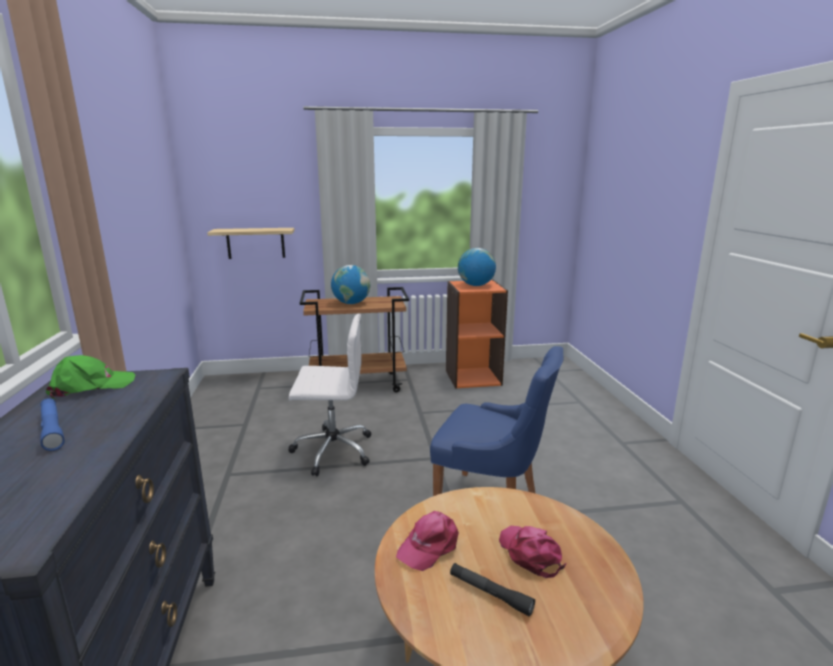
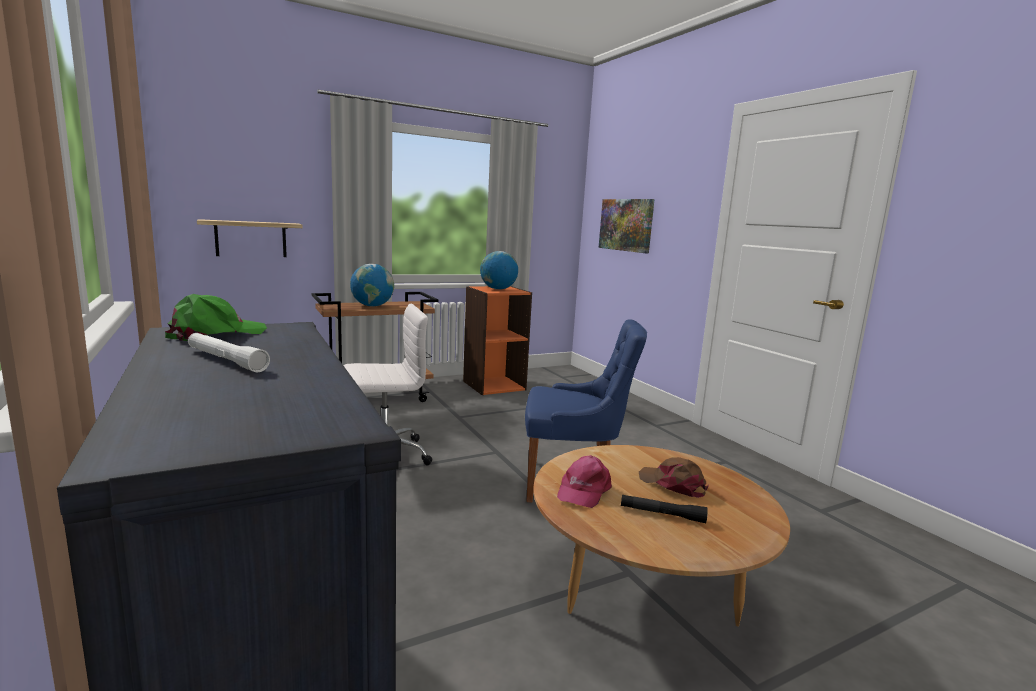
camera: 20 degrees left, 5 degrees down
blue flashlight [40,398,65,451] -> white flashlight [188,333,270,372]
pink cap [499,526,566,578] -> brown cap [639,457,709,498]
none -> picture [599,199,655,253]

